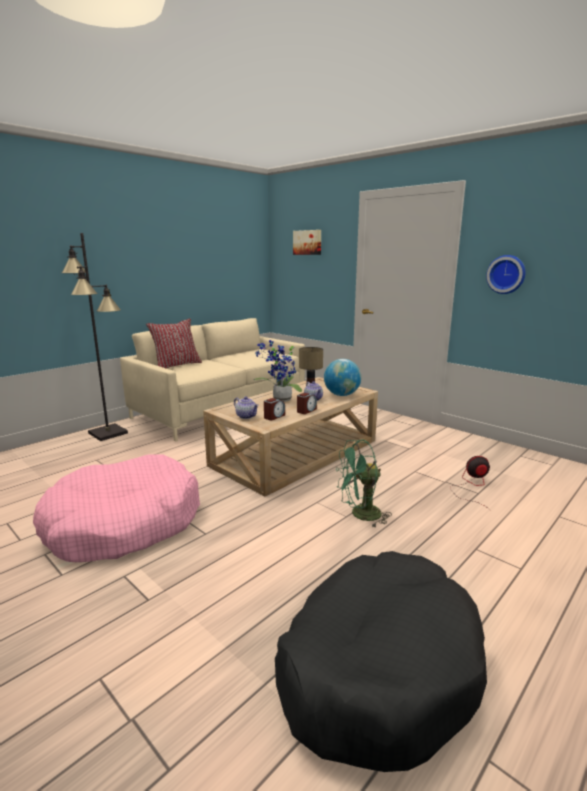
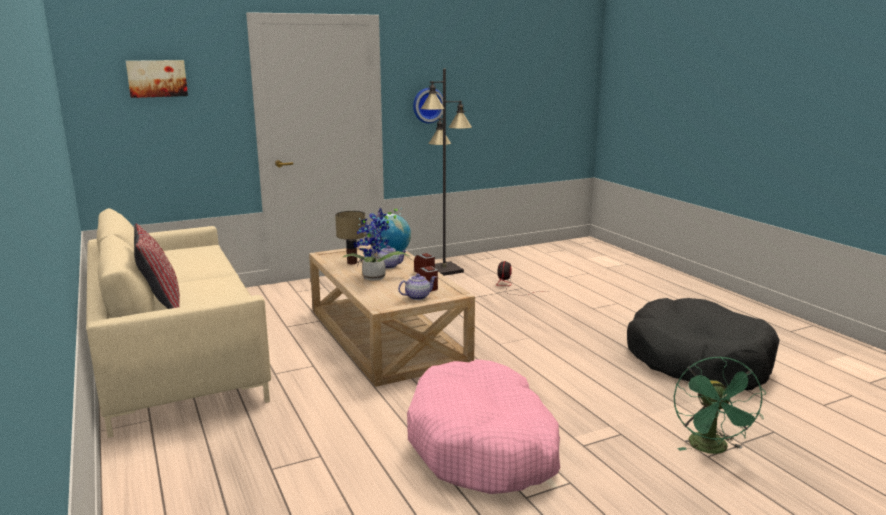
camera: 70 degrees left, 0 degrees up
black floor lamp [62,233,128,441] -> black floor lamp moved to [421,69,472,276]
green fan [336,440,392,528] -> green fan moved to [674,357,766,454]

